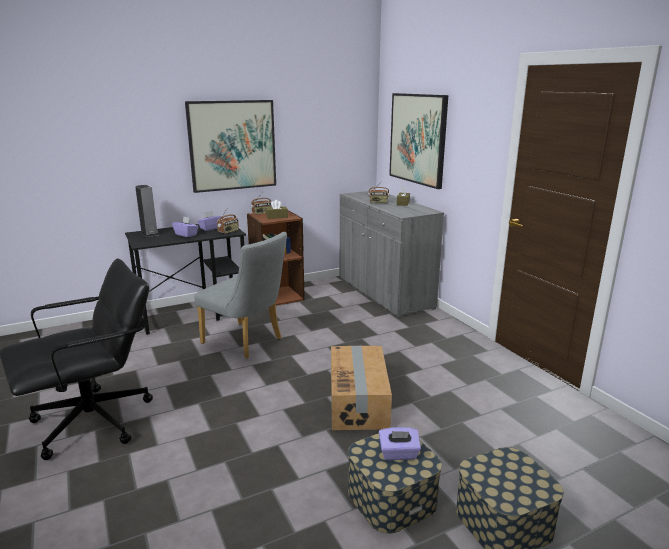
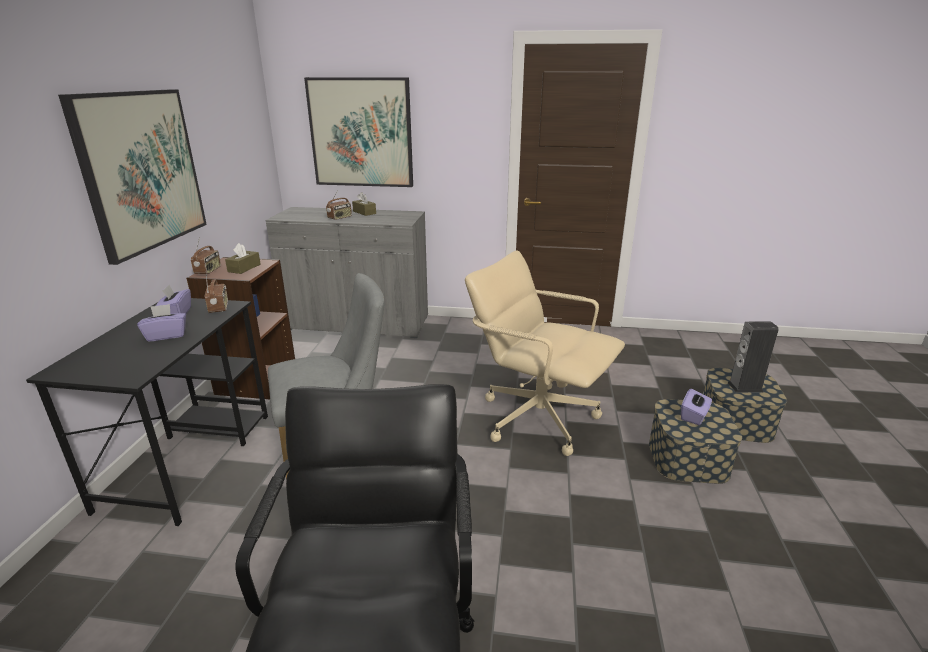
camera: 55 degrees left, 5 degrees up
speaker [135,185,159,237] -> speaker moved to [728,321,779,393]
cardboard box [331,346,392,430] -> beige office chair [465,250,625,456]

